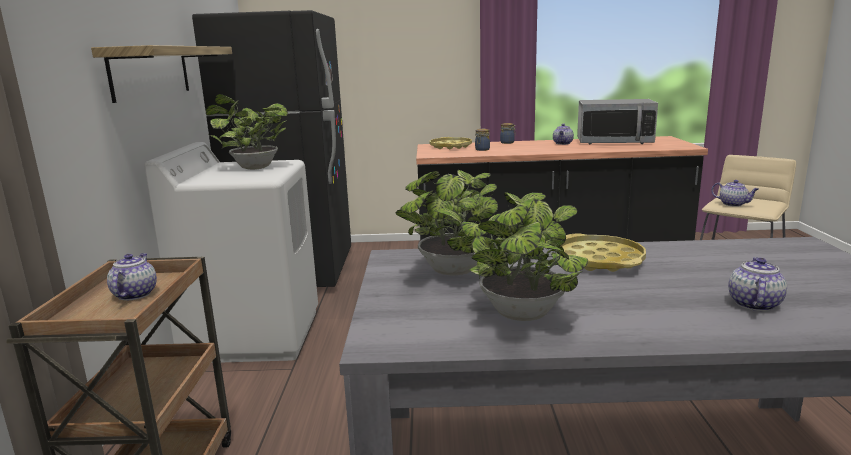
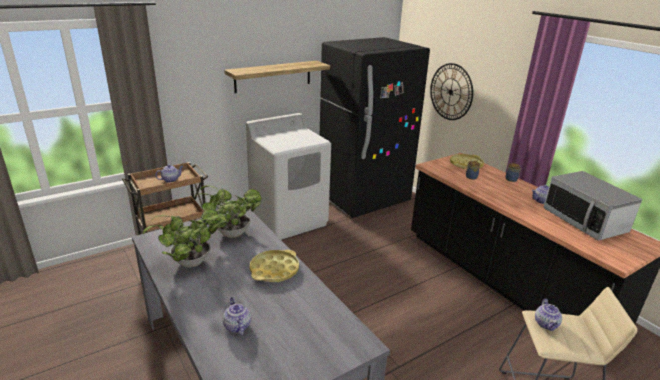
camera: 55 degrees right, 10 degrees up
potted plant [206,94,288,170] -> none
teapot [728,257,787,311] -> teapot turned 105 degrees counterclockwise [223,297,251,335]
none -> wall clock [430,63,473,120]

